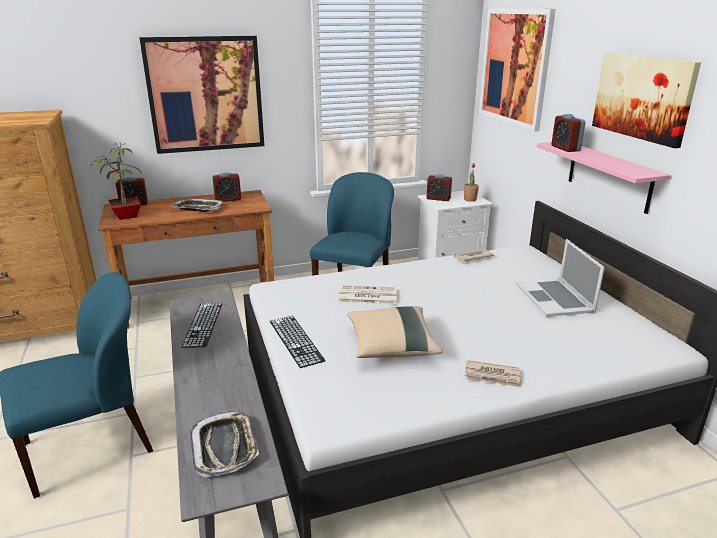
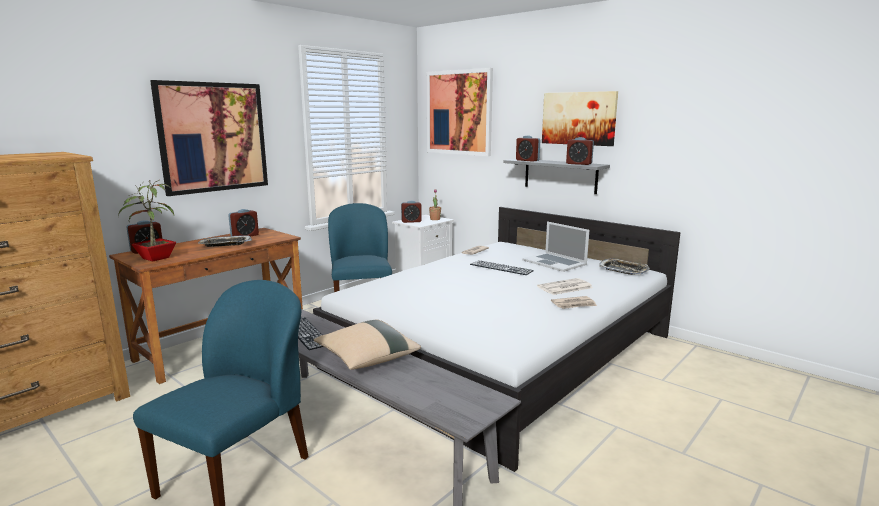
camera: 30 degrees left, 10 degrees down
tray [190,411,259,477] -> tray moved to [599,258,649,275]
keyboard [270,316,325,368] -> keyboard moved to [470,260,534,275]
newspaper [338,285,397,304] -> newspaper moved to [537,278,593,295]
beige pillow [347,306,443,358] -> beige pillow moved to [314,320,421,370]
pink shelf [536,142,671,214] -> grey shelf [504,159,610,194]
none -> alarm clock [566,137,594,165]

